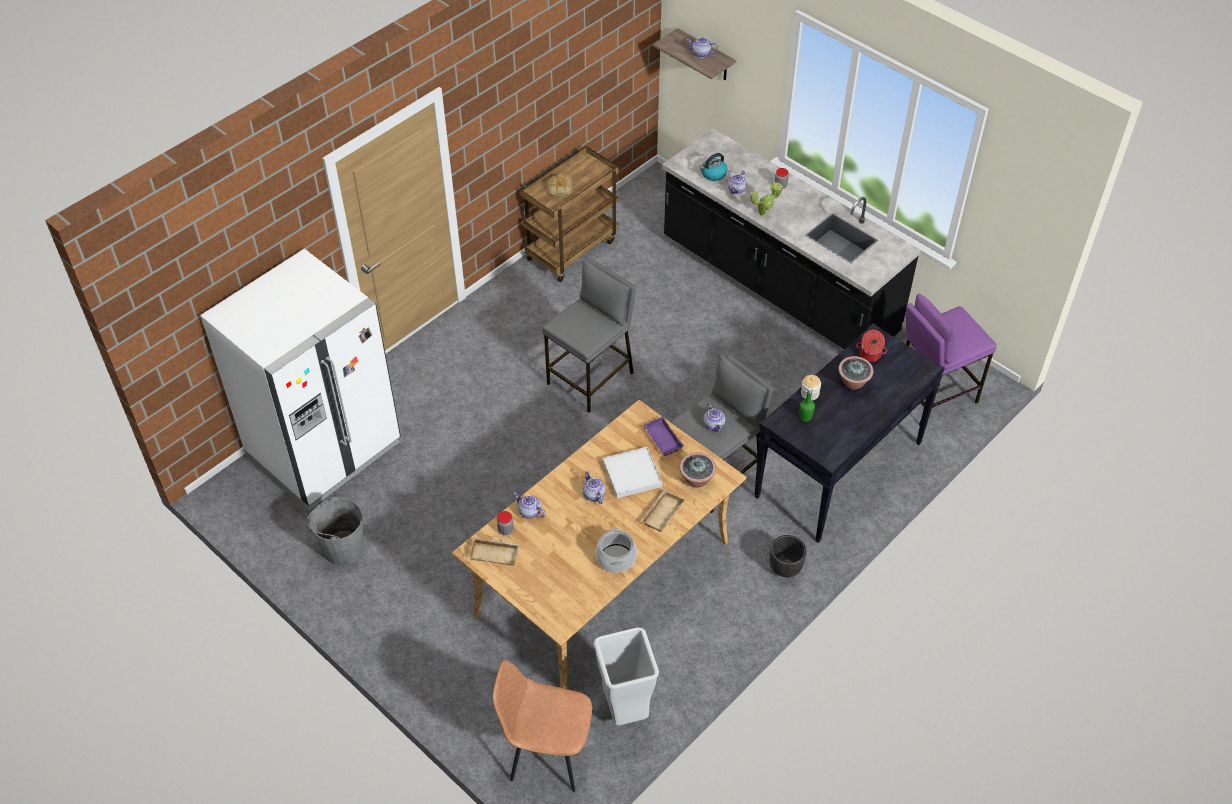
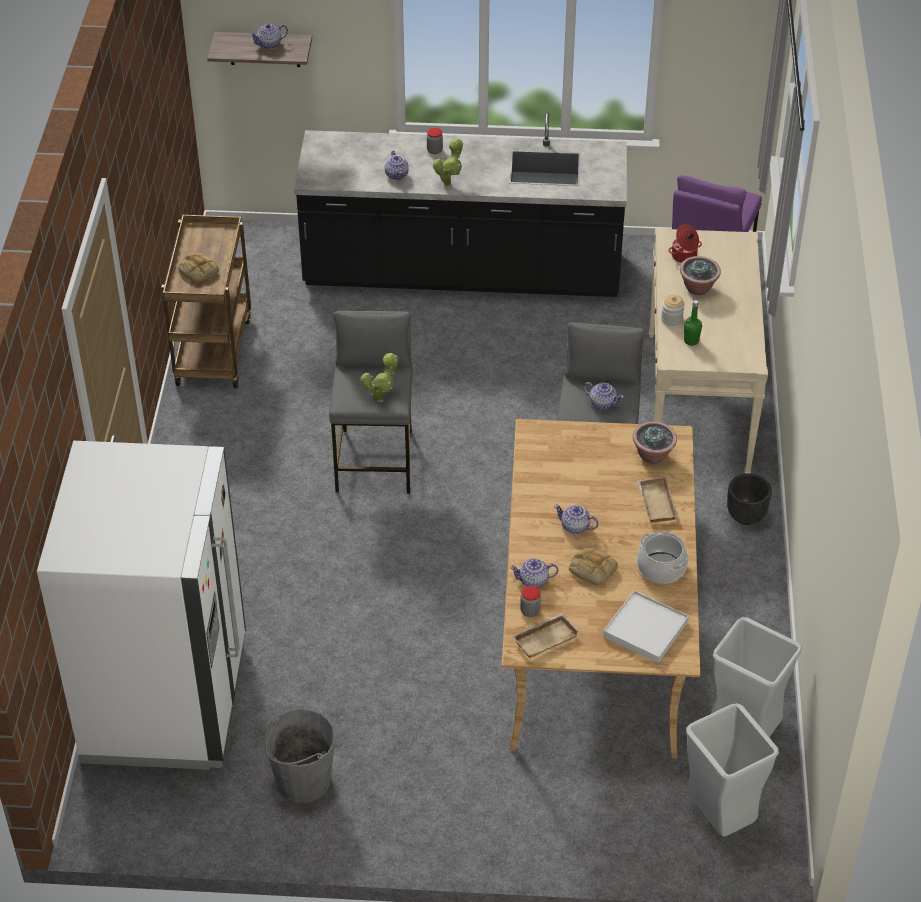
camera: 40 degrees left, 5 degrees down
brown chair [493,660,592,792] -> grey trash can [686,703,779,837]
white tray [603,447,662,498] -> white tray moved to [603,590,689,663]
purple tray [643,416,684,456] -> none
kettle [700,153,727,181] -> none
black console table [754,323,944,543] -> beige console table [649,228,768,474]
none -> potted plant [361,353,399,402]
none -> bread [569,548,618,586]

